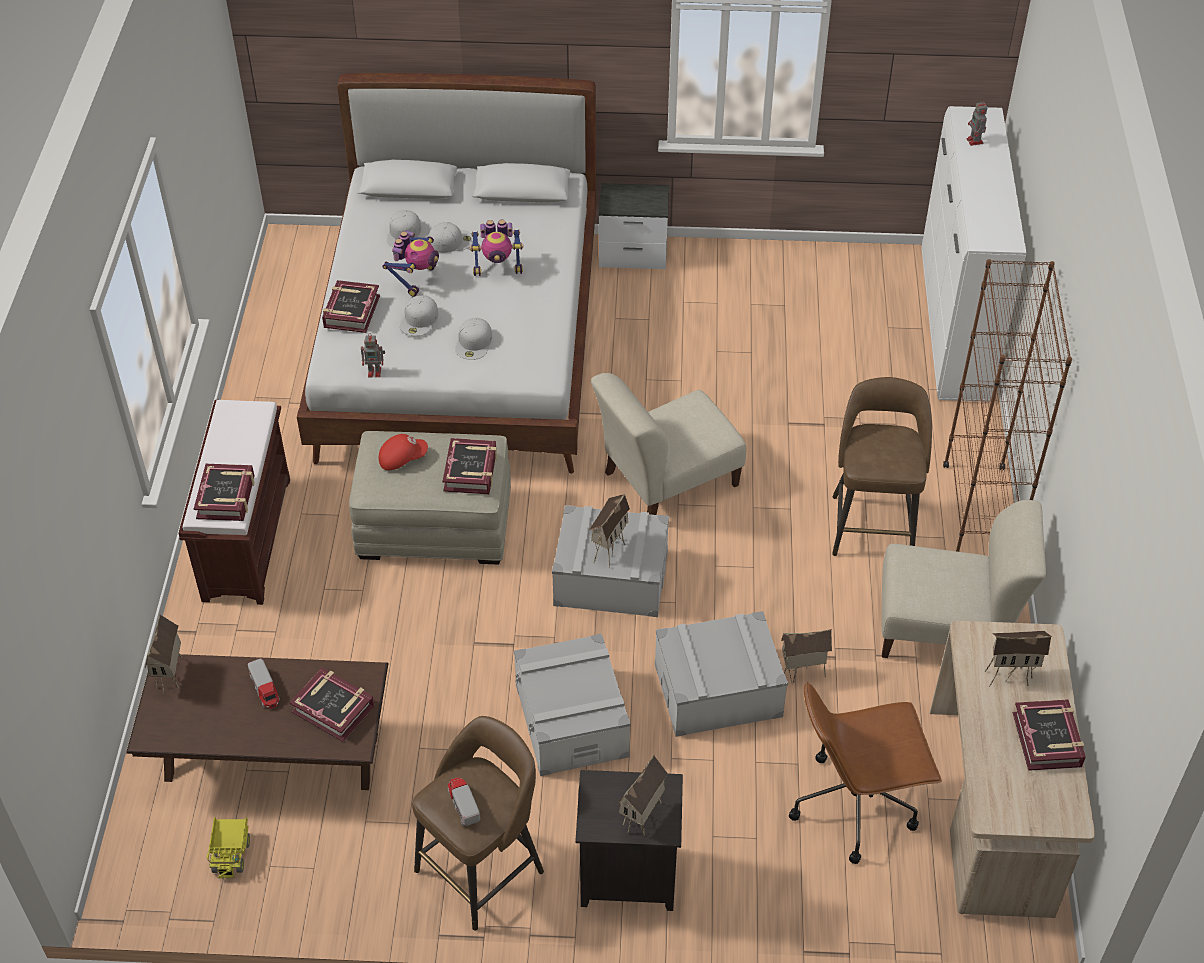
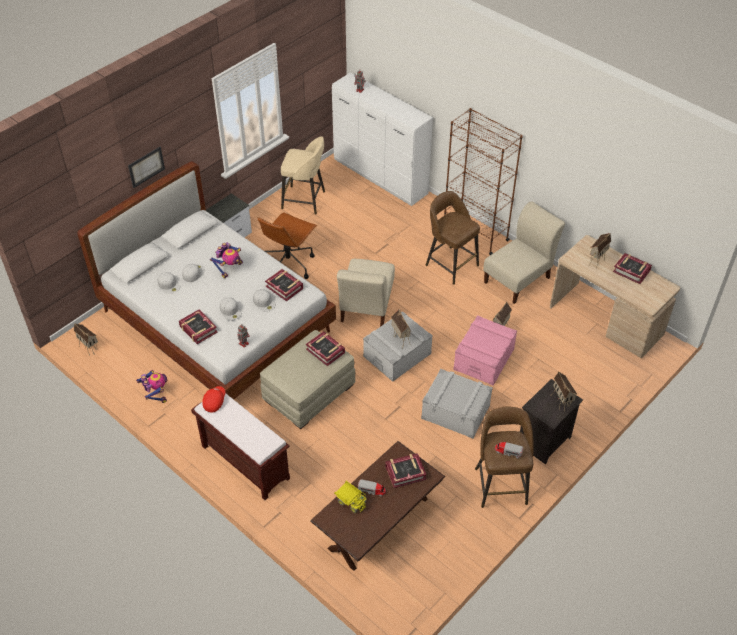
camera: 50 degrees left, 0 degrees up
toy house [145,614,183,693] -> toy house moved to [74,323,98,356]
book [194,464,254,521] -> book moved to [265,269,303,301]
toy truck [207,817,250,878] -> toy truck moved to [334,481,367,513]
red cap [379,434,428,470] -> red cap moved to [202,386,226,413]
toy robot [382,231,439,297] -> toy robot moved to [136,370,167,403]
grey storage box [655,611,788,737] -> pink storage box [453,315,517,386]
brown office chair [789,682,942,864] -> brown office chair moved to [257,212,317,279]
none -> picture [128,147,165,188]
none -> beige stool [281,136,325,215]

